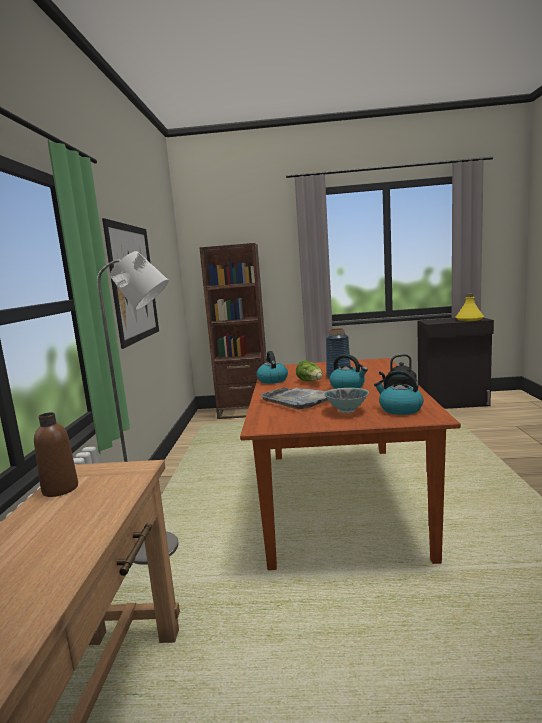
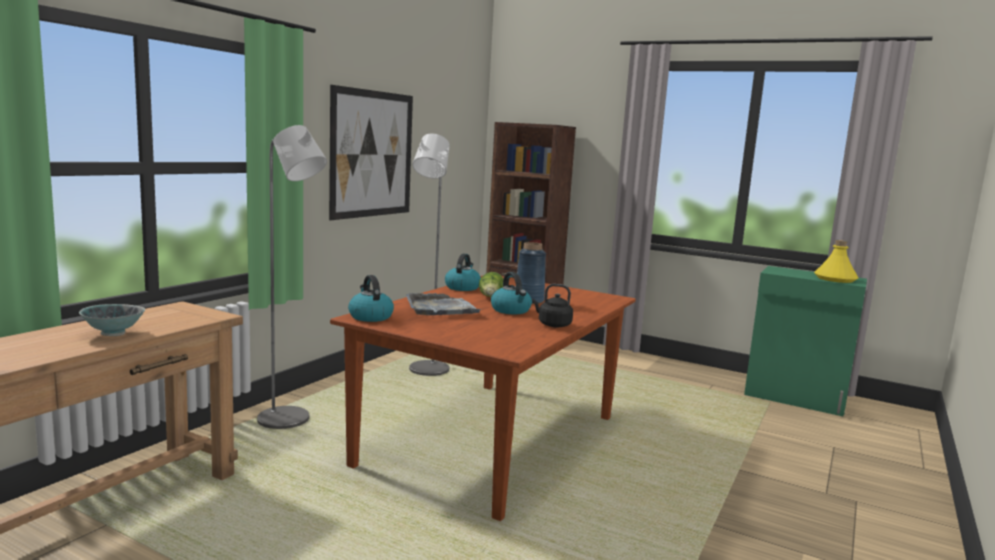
camera: 25 degrees right, 0 degrees up
brown bottle [34,412,78,497] -> none
bowl [324,388,369,413] -> bowl moved to [79,304,145,336]
kettle [374,370,423,415] -> kettle moved to [348,275,394,322]
black cabinet [417,317,494,409] -> green cabinet [744,266,867,416]
none -> grey floor lamp [409,133,450,376]

